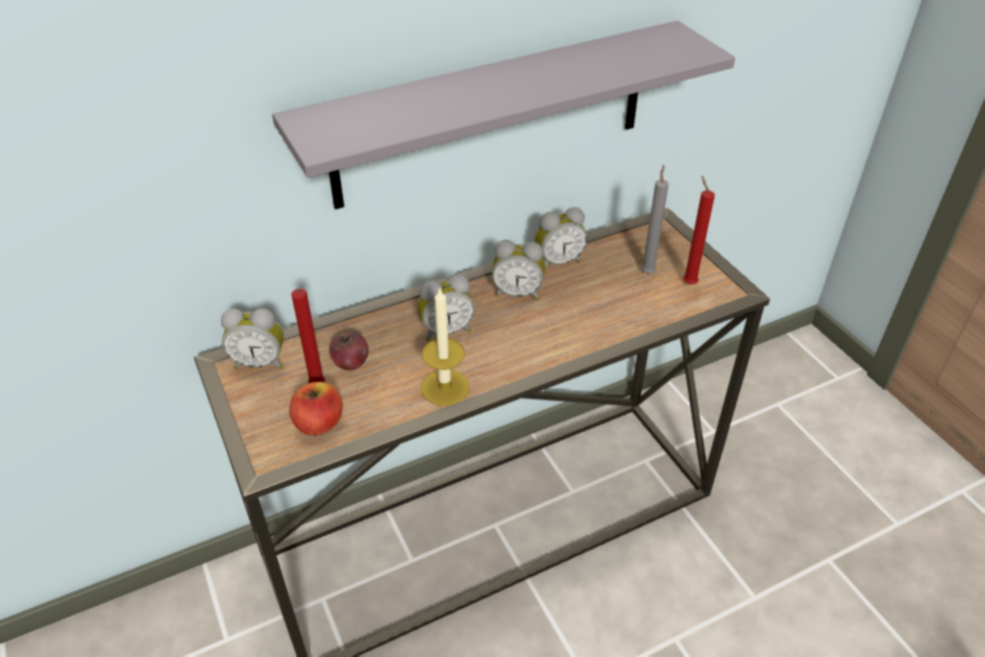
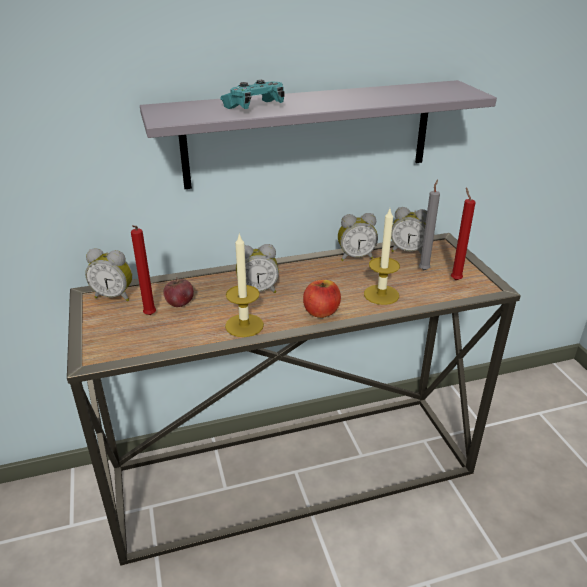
camera: 10 degrees right, 10 degrees down
apple [289,382,343,436] -> apple moved to [303,280,341,318]
alarm clock [492,240,545,300] -> alarm clock moved to [391,207,427,254]
none -> turquoise game controller [220,80,285,109]
none -> candle [364,209,400,305]

